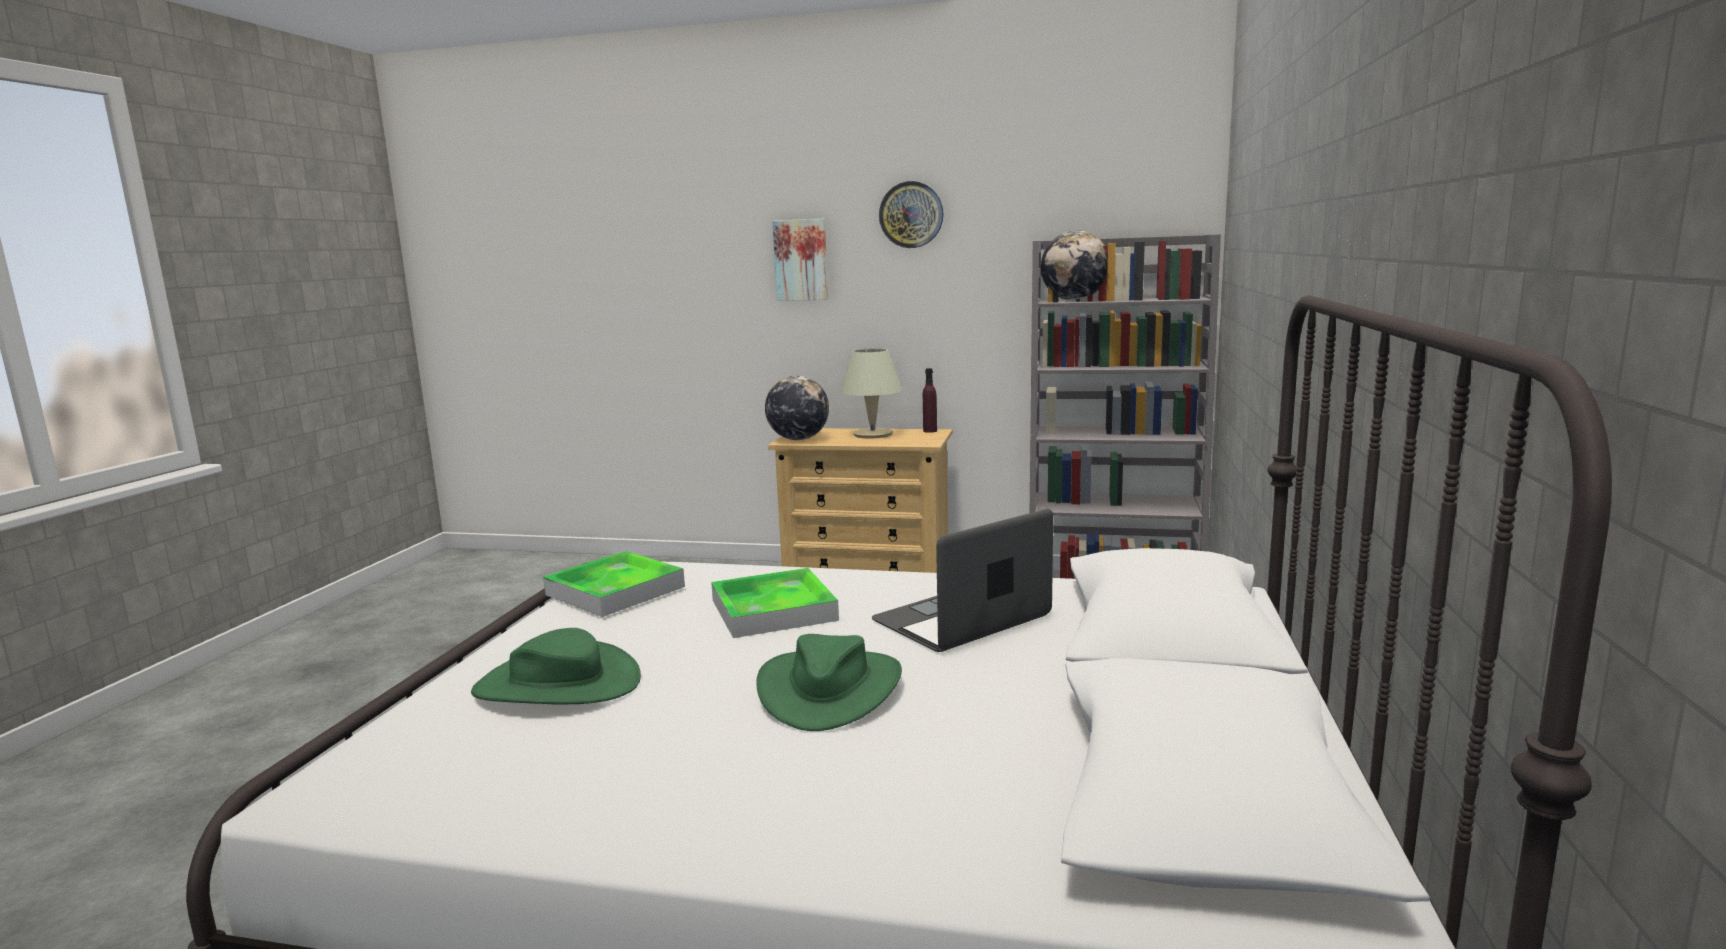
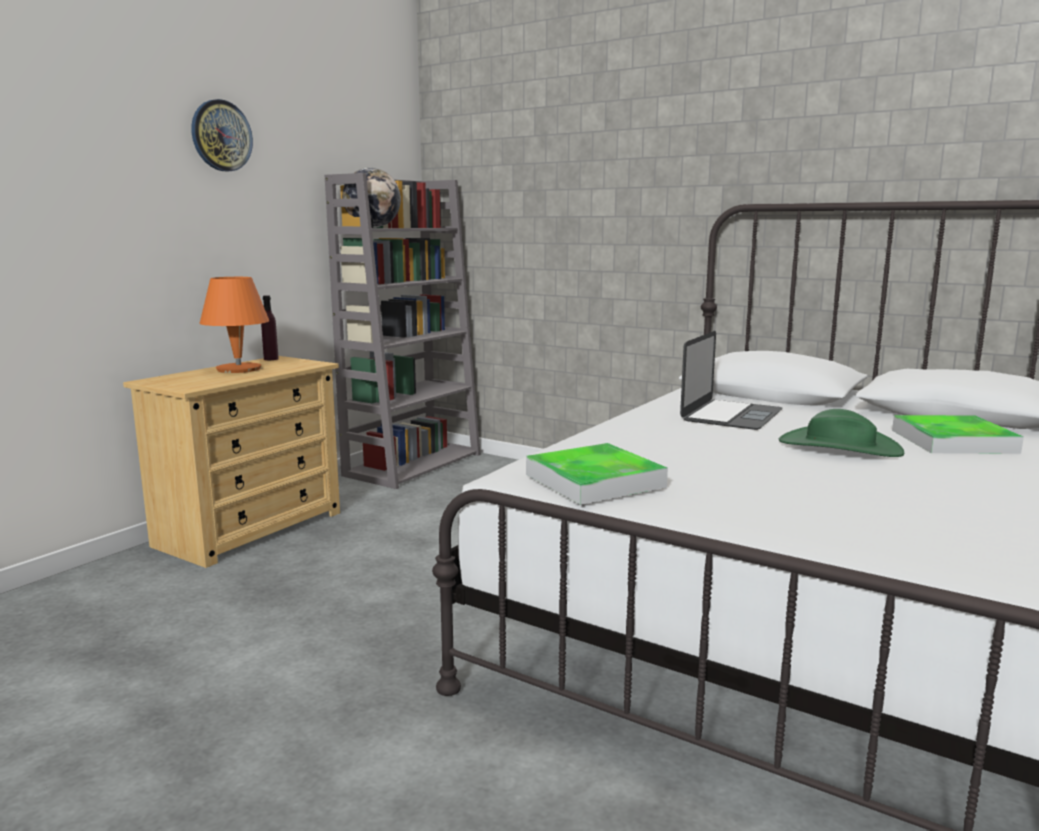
camera: 70 degrees left, 0 degrees up
green hat [471,628,641,704] -> none
tray [711,568,839,638] -> tray moved to [892,415,1024,454]
globe [765,376,829,440] -> none
picture [772,219,828,301] -> none
beige table lamp [841,348,902,438] -> orange table lamp [200,277,269,373]
laptop [872,509,1053,652] -> laptop turned 135 degrees counterclockwise [680,331,782,430]

